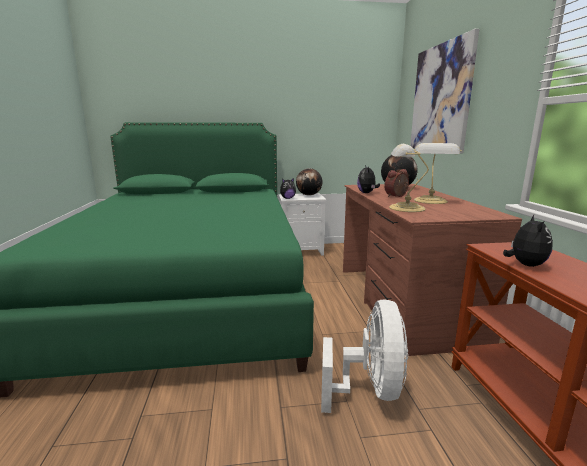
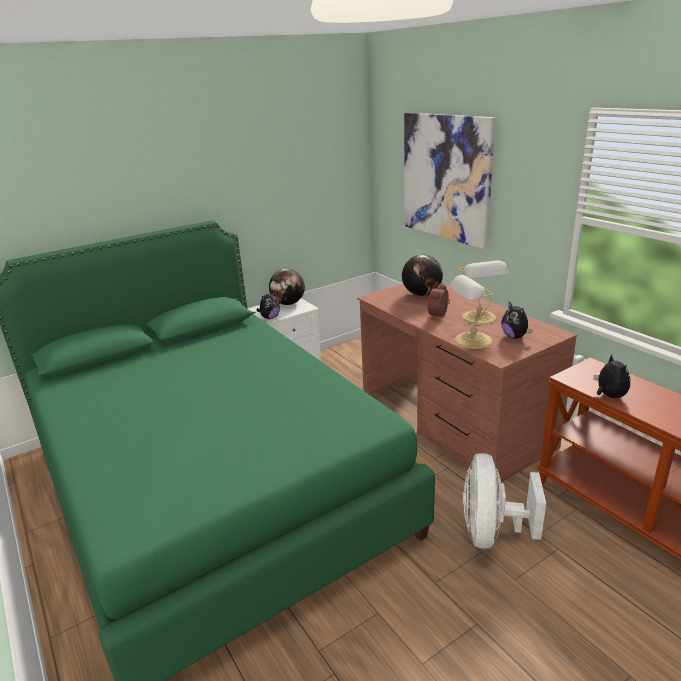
camera: 25 degrees left, 10 degrees up
white fan [321,299,408,413] -> white fan turned 150 degrees counterclockwise [463,453,546,549]
plush toy [357,165,380,193] -> plush toy moved to [501,302,533,339]

